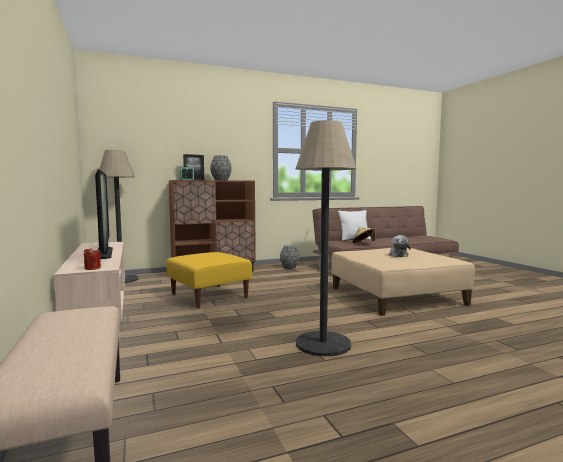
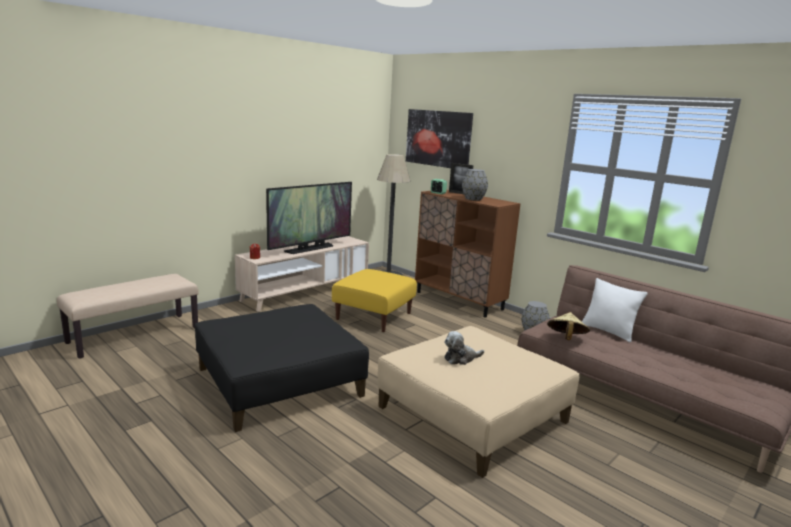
camera: 65 degrees right, 10 degrees up
floor lamp [296,120,356,356] -> black ottoman [195,304,369,432]
none -> picture [406,109,473,168]

